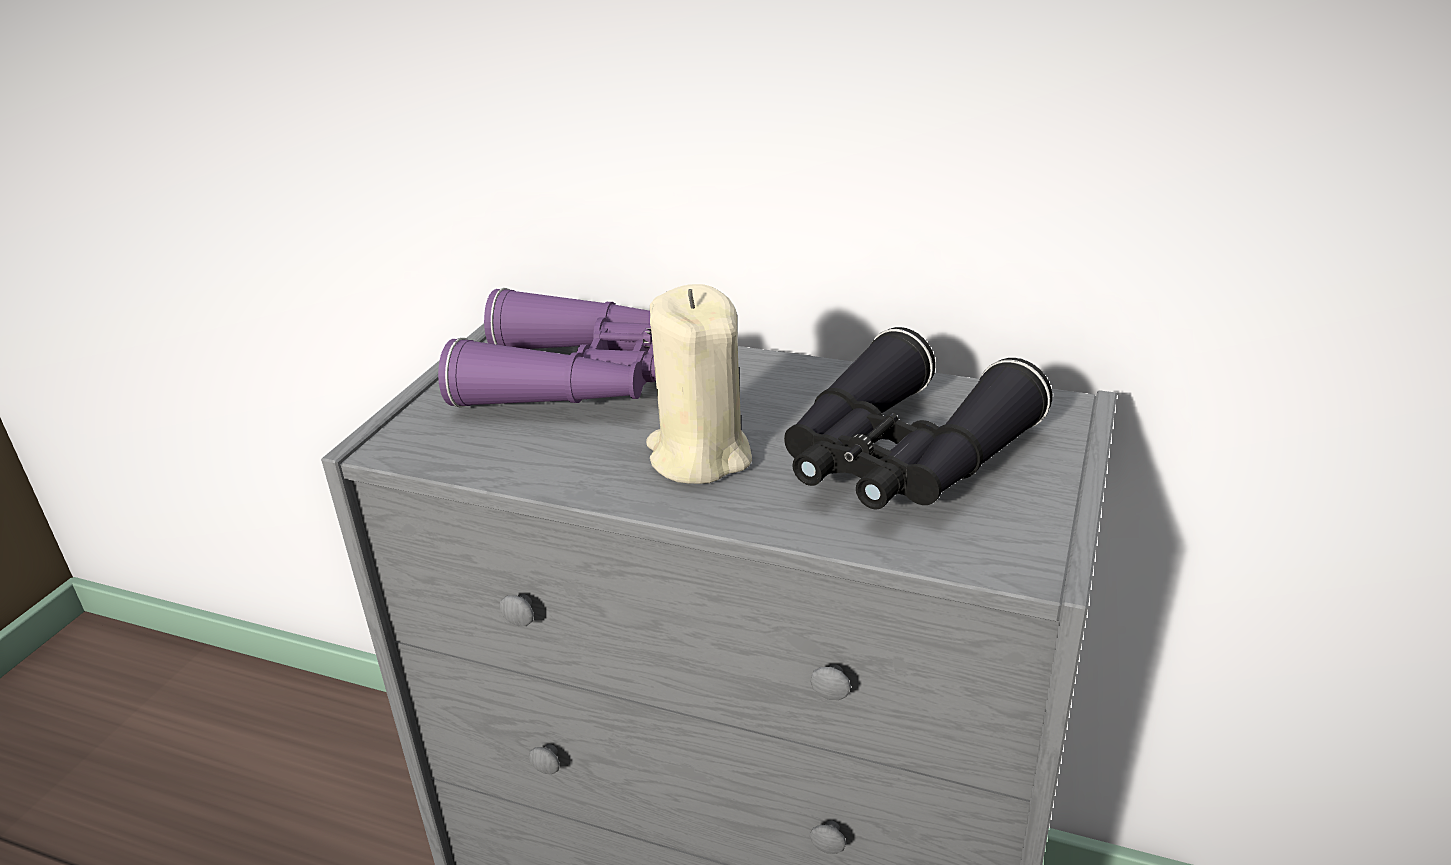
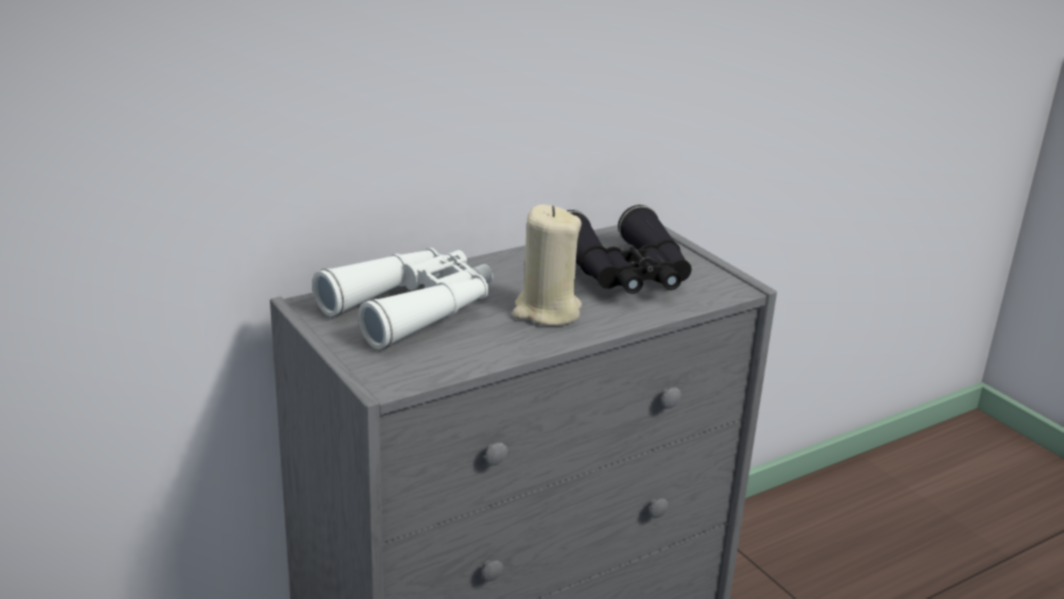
camera: 55 degrees left, 5 degrees down
purple binoculars [438,288,656,408] -> white binoculars [312,248,493,349]

